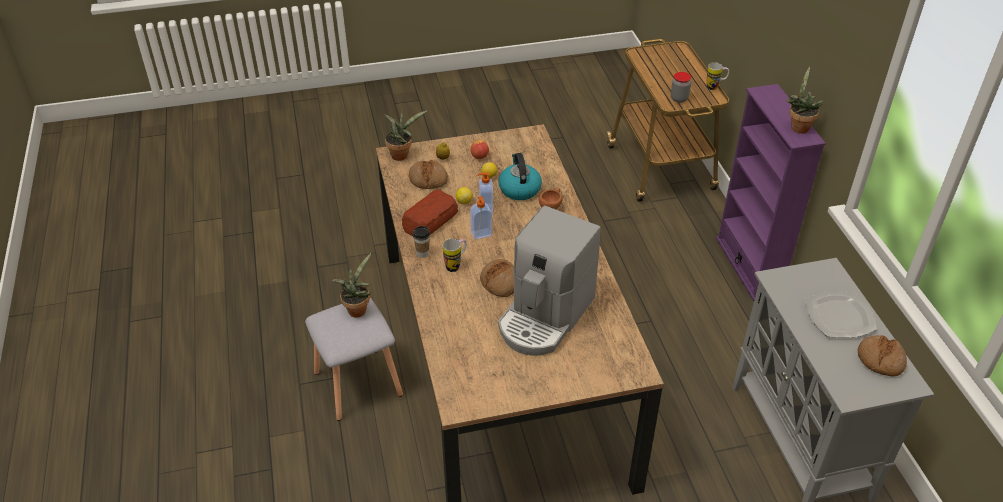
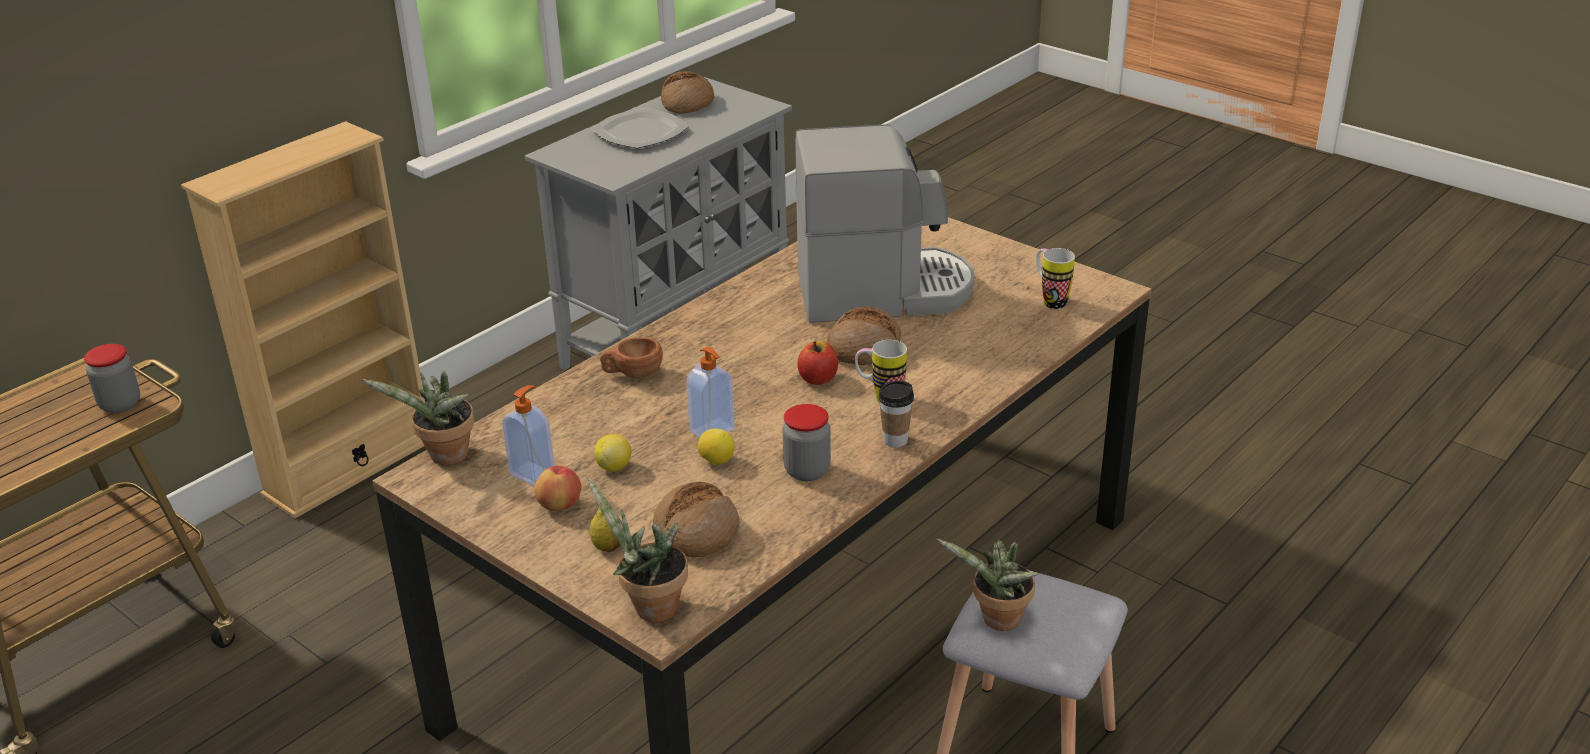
camera: 125 degrees left, 10 degrees down
bread [402,190,458,236] -> jar [782,404,831,481]
soap dispenser [470,196,492,240] -> soap dispenser moved to [502,385,555,486]
kettle [499,153,542,200] -> none
mug [707,62,729,90] -> mug moved to [1036,248,1075,309]
purple bookcase [716,84,826,301] -> beige bookcase [181,121,425,518]
potted plant [785,67,824,133] -> potted plant moved to [361,371,474,465]
none -> apple [797,341,838,385]

